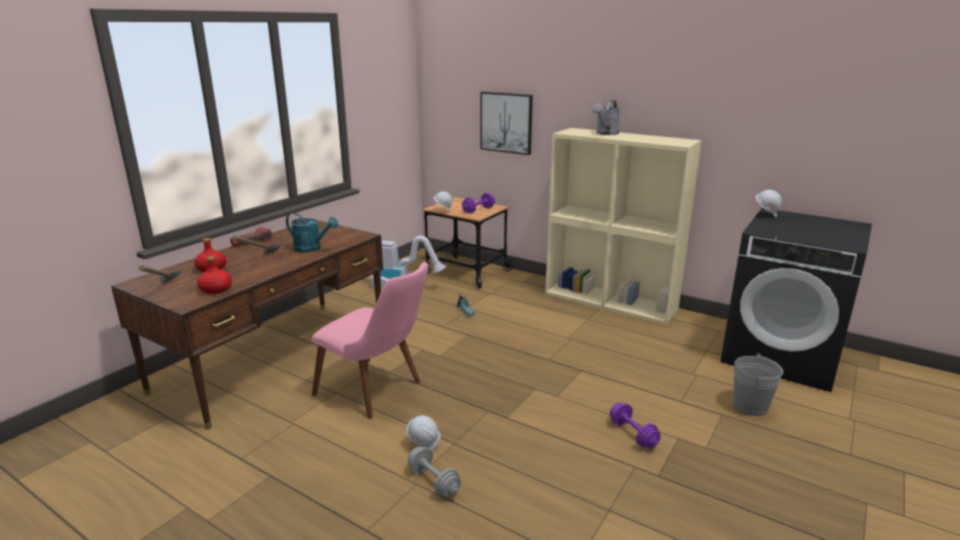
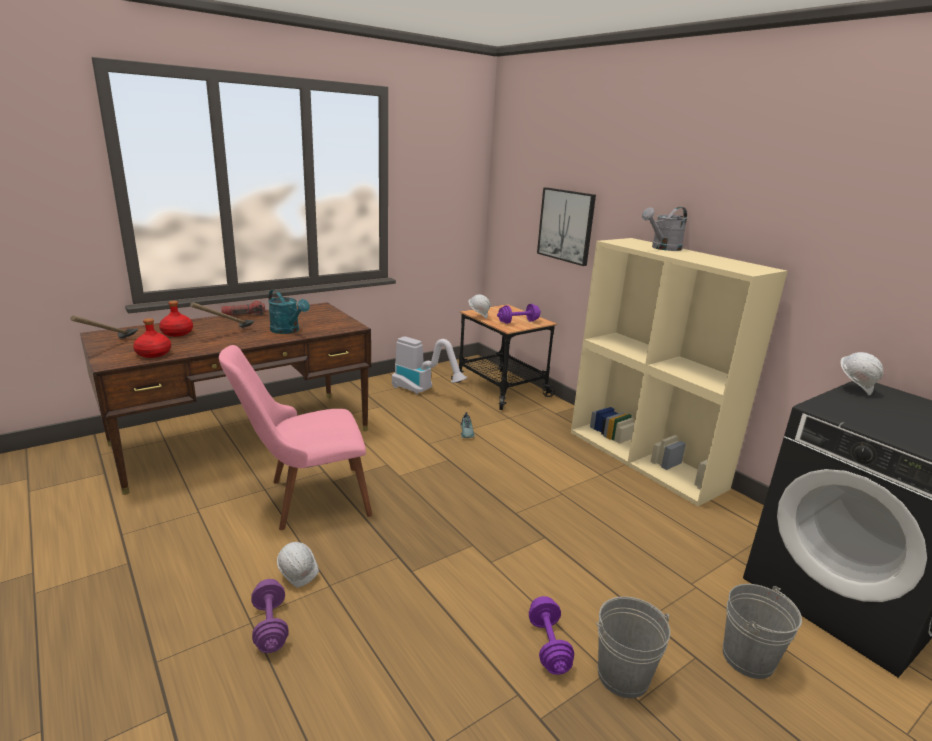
camera: 20 degrees right, 0 degrees up
pink chair [312,262,428,419] -> pink chair turned 105 degrees clockwise [219,345,372,530]
grey dumbbell [408,447,461,497] -> purple dumbbell [251,579,289,653]
none -> grey bucket [596,597,670,698]

